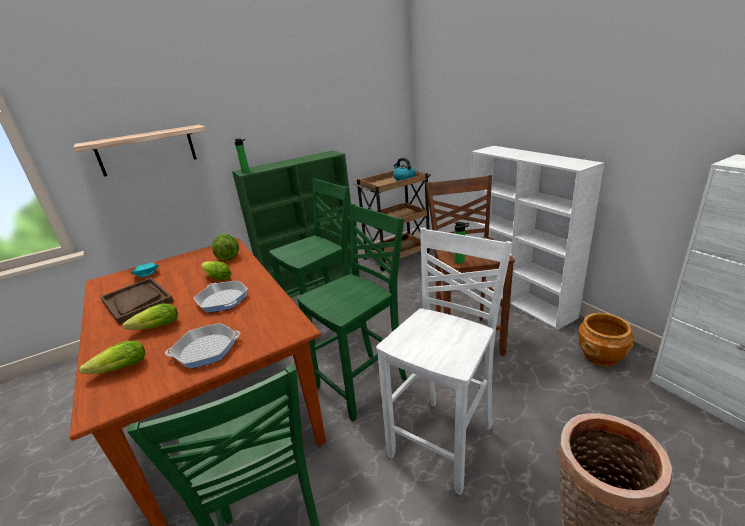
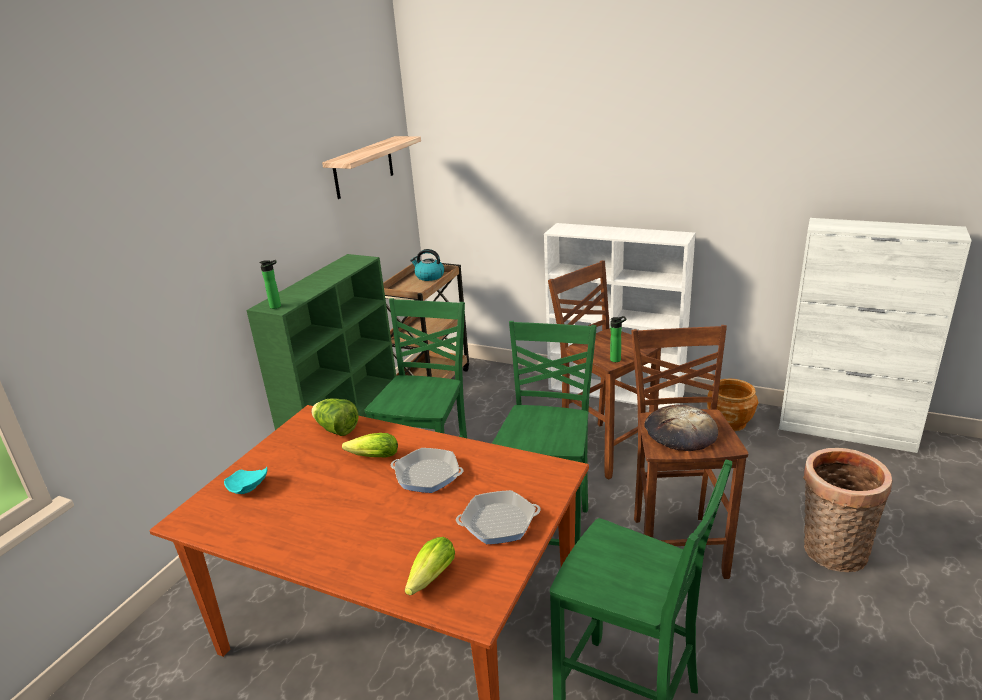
camera: 35 degrees left, 0 degrees up
shelf [73,125,206,177] -> shelf moved to [322,136,421,199]
brown tray [100,277,174,325] -> none
lettuce [123,303,178,330] -> none
frying pan [165,323,240,369] -> frying pan turned 135 degrees counterclockwise [456,490,541,544]
white stool [376,228,513,495] -> brown stool [631,325,748,579]
none -> bread [644,404,718,451]

